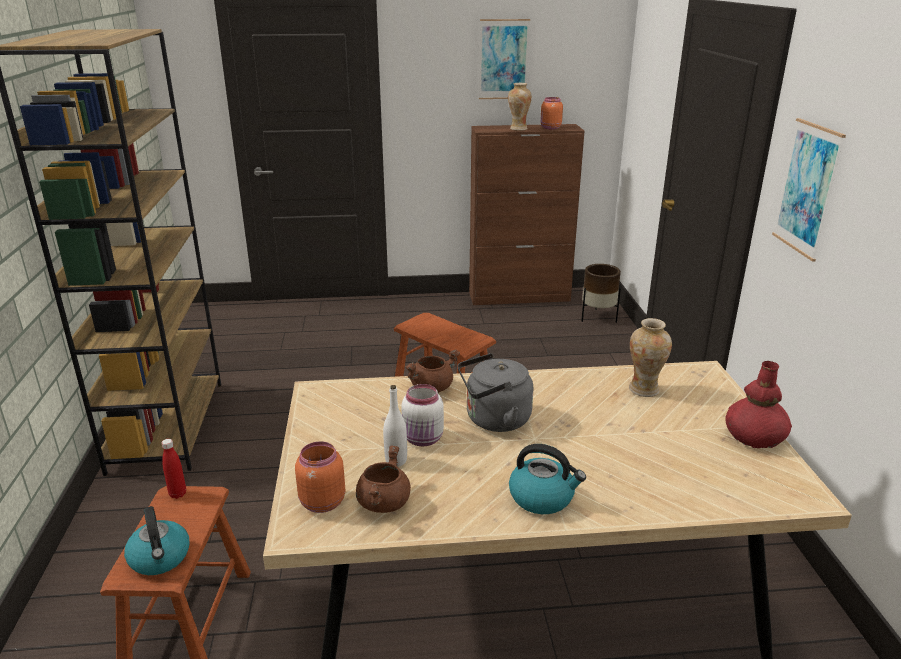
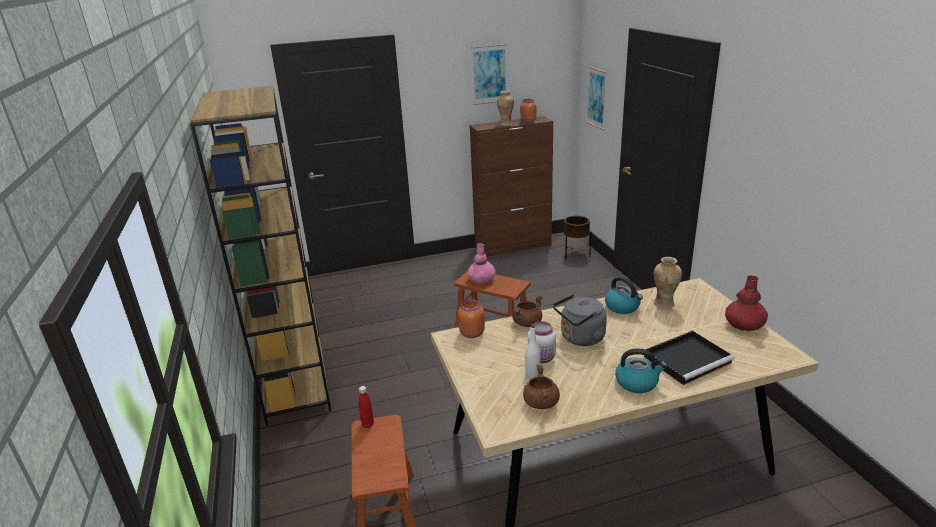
camera: 10 degrees left, 0 degrees up
kettle [124,506,189,575] -> kettle moved to [605,276,643,314]
orange jar [295,441,345,513] -> orange jar moved to [458,299,485,338]
picture [772,118,846,262] -> picture moved to [586,67,607,130]
none -> pink vase [467,243,496,284]
none -> black tray [644,331,734,385]

